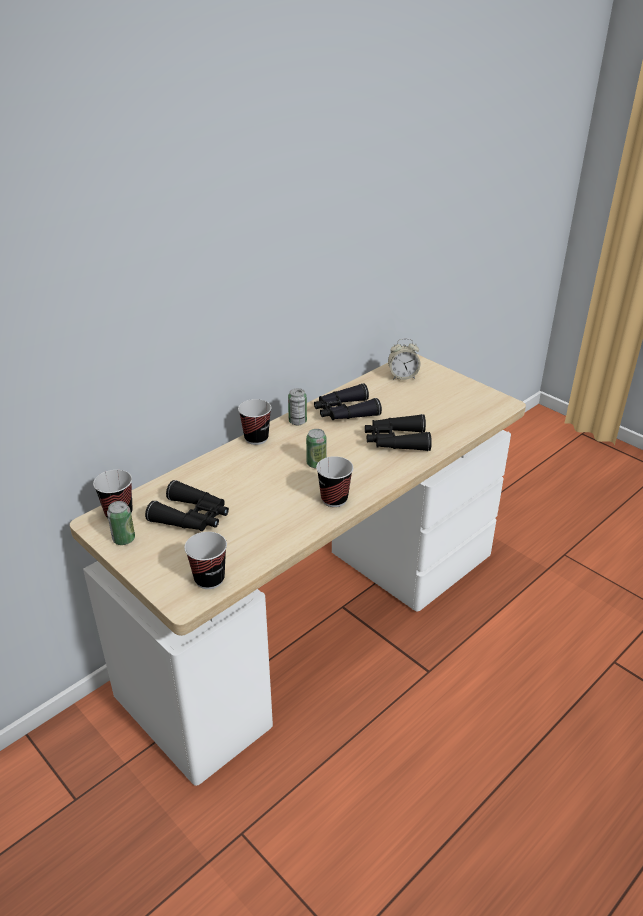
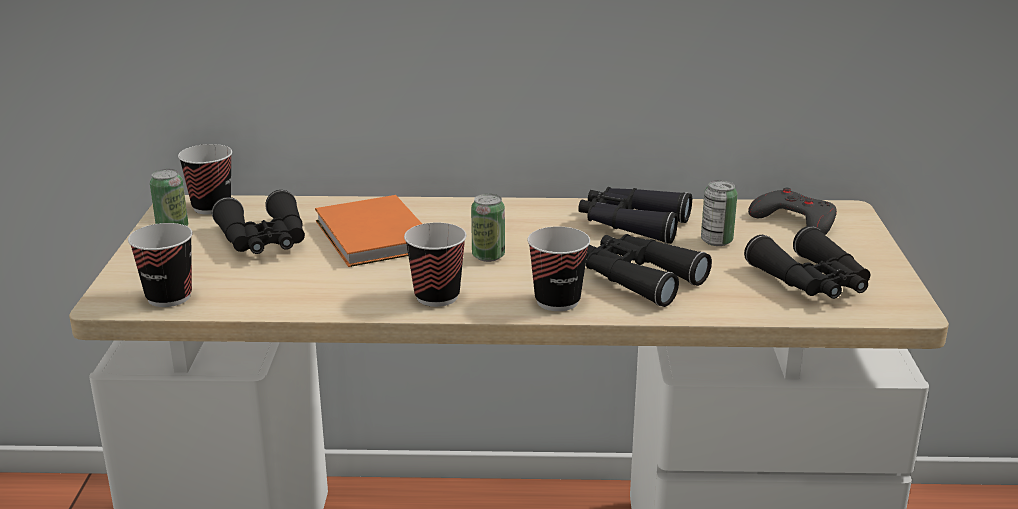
camera: 45 degrees right, 10 degrees down
cup [238,399,271,445] -> cup moved to [527,226,590,311]
can [288,388,307,426] -> can moved to [701,180,737,246]
alarm clock [388,338,421,380] -> grey game controller [748,188,837,235]
none -> orange book [315,195,422,267]
none -> black binoculars [744,226,870,299]

